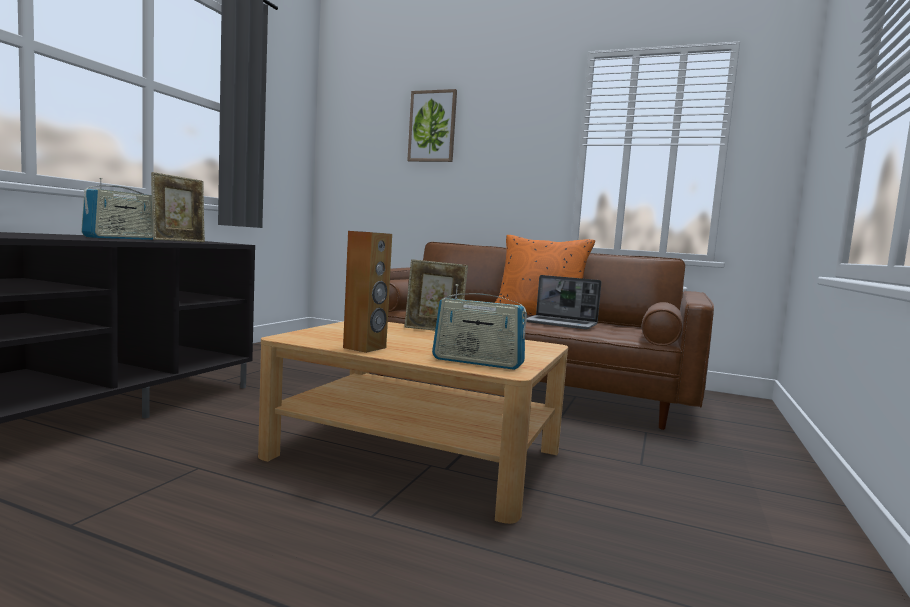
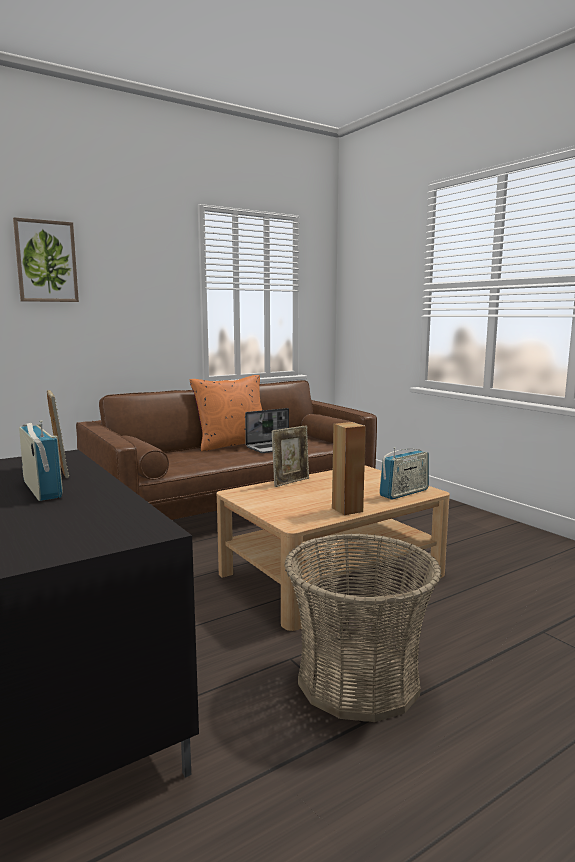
camera: 55 degrees left, 5 degrees up
none -> basket [284,533,442,722]

